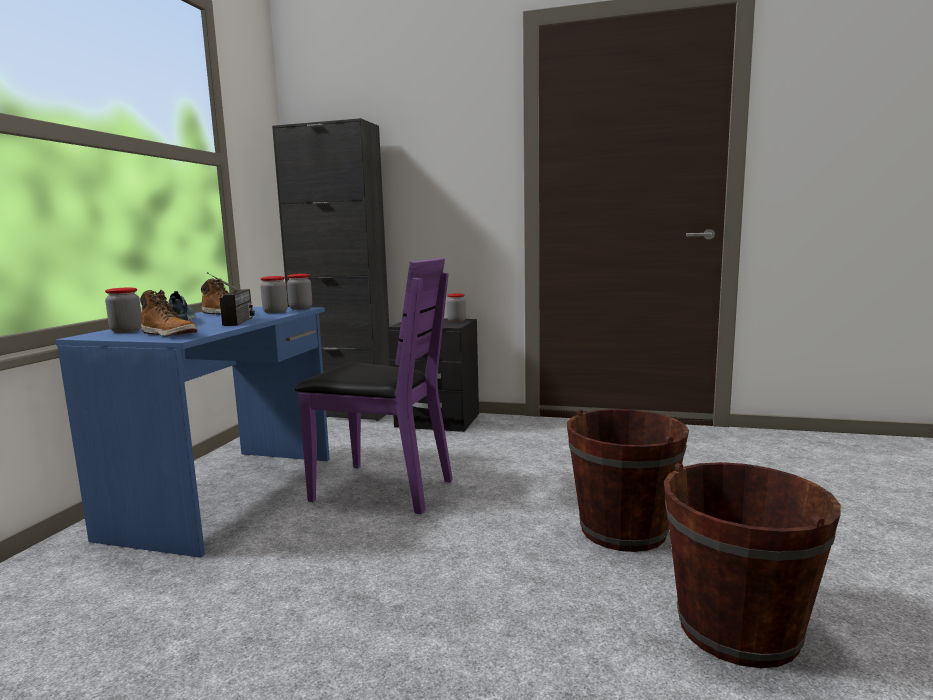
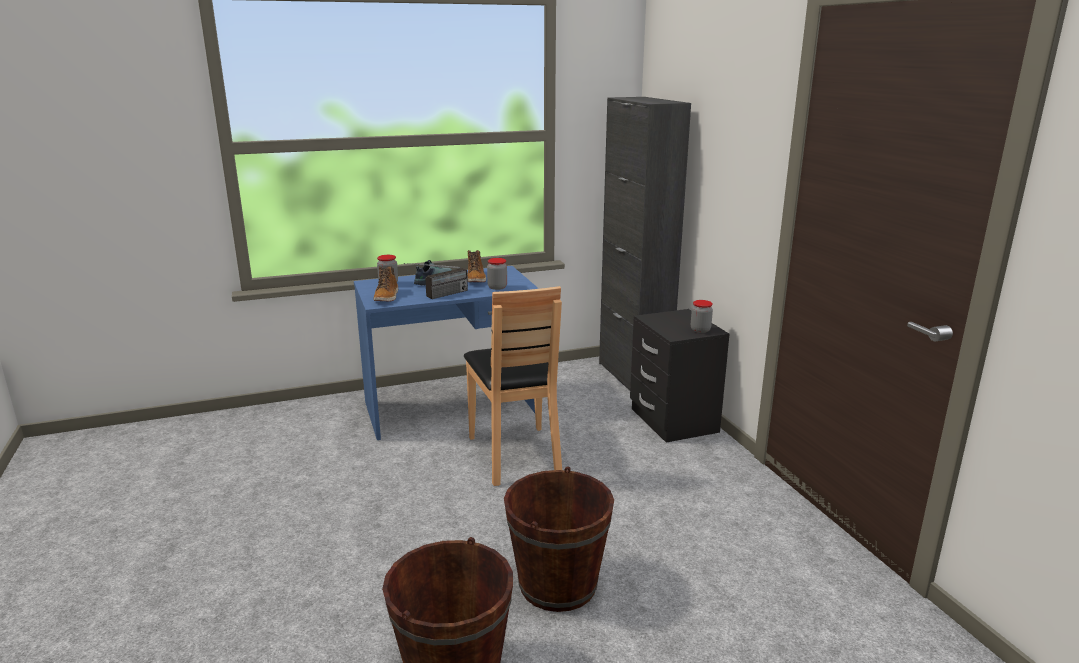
camera: 55 degrees right, 10 degrees up
jar [287,274,312,310] -> none
purple chair [295,258,453,514] -> brown chair [464,286,562,486]

